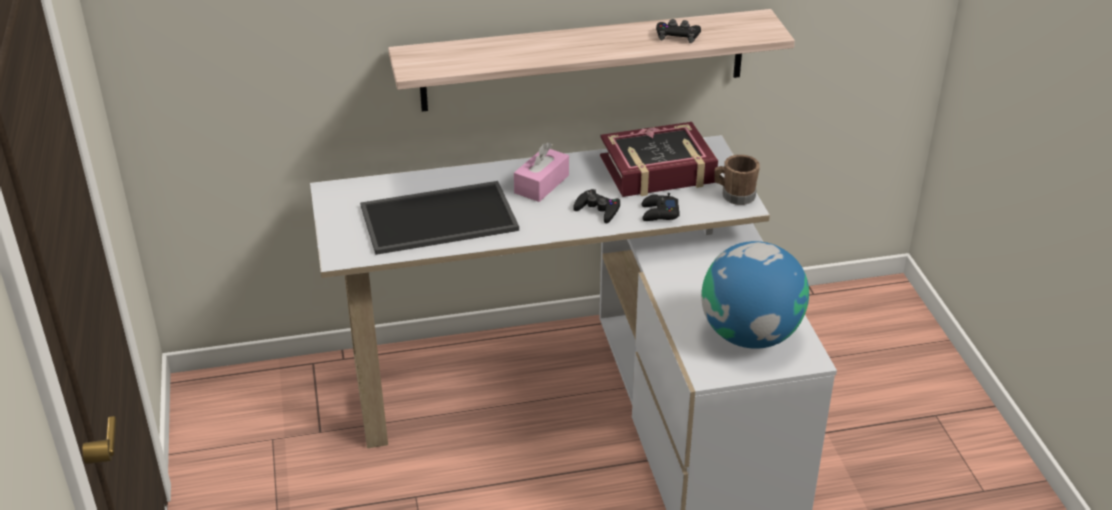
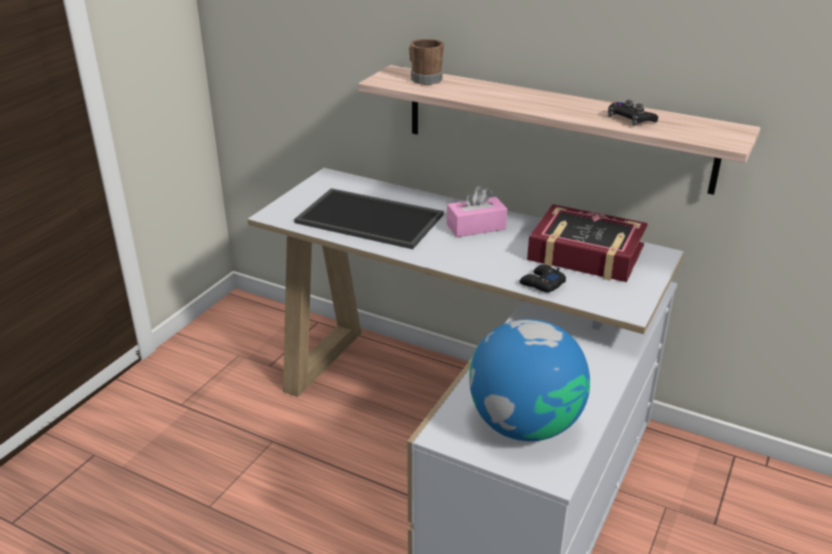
camera: 40 degrees right, 5 degrees down
black game controller [573,189,620,223] -> none
brown mug [714,155,760,205] -> brown mug moved to [409,39,444,85]

